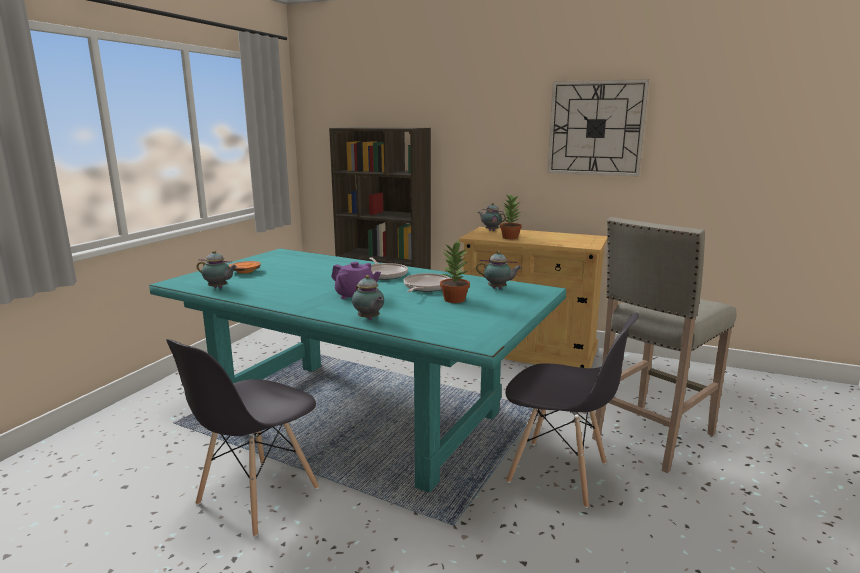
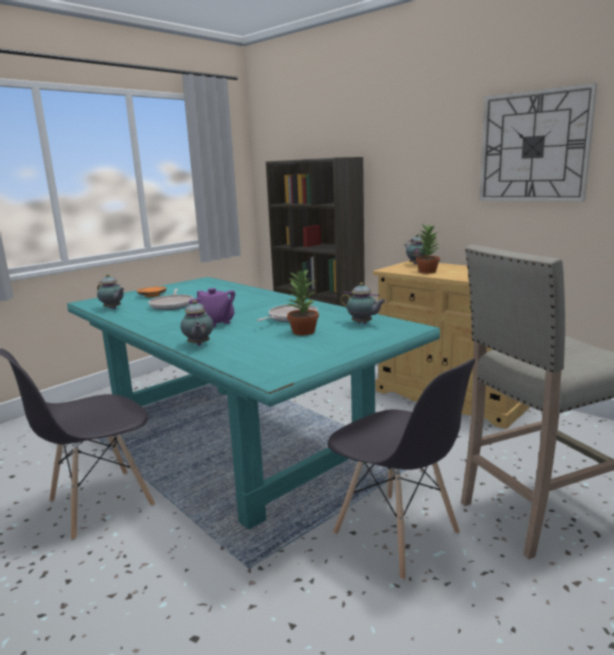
camera: 20 degrees right, 0 degrees up
frying pan [369,257,408,280] -> frying pan moved to [149,289,194,310]

